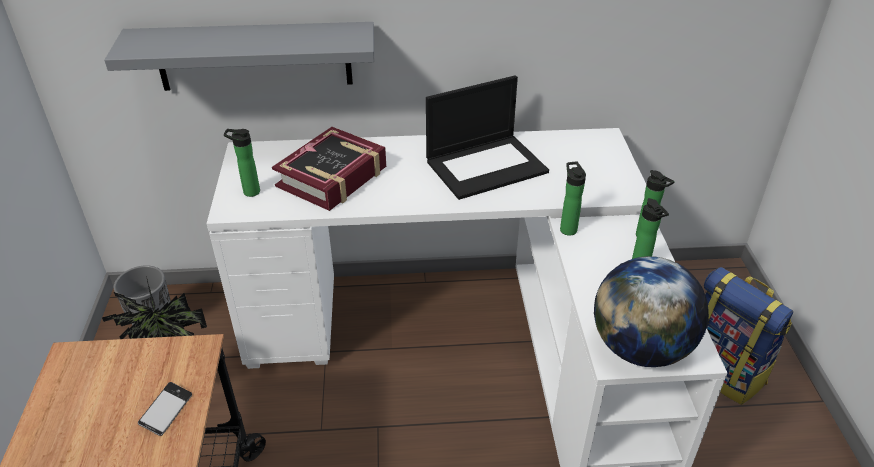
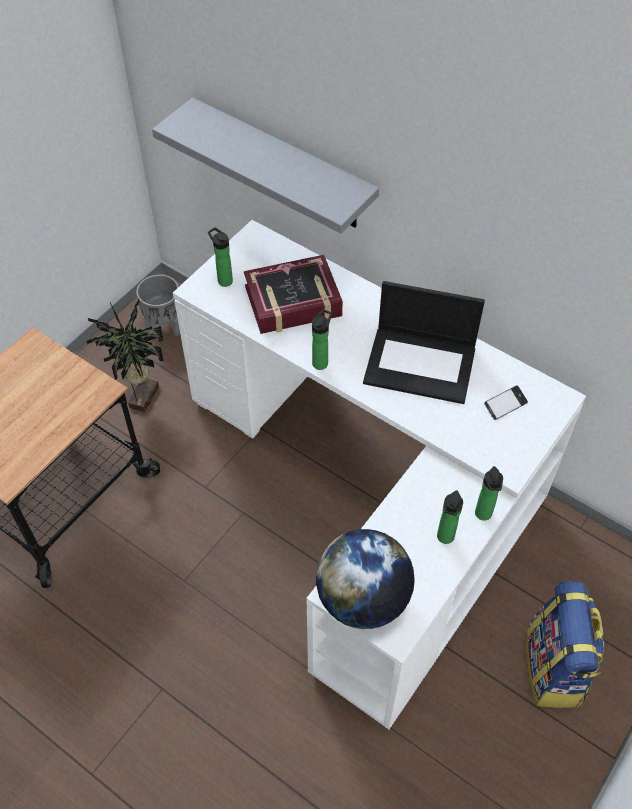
camera: 40 degrees right, 15 degrees up
phone [138,382,192,436] -> phone moved to [484,385,528,420]
bottle [560,162,586,236] -> bottle moved to [312,309,332,370]

